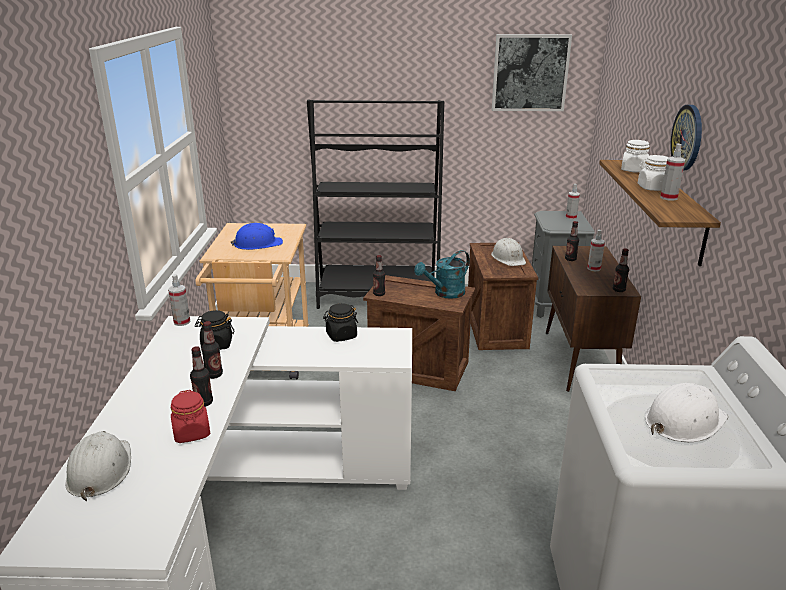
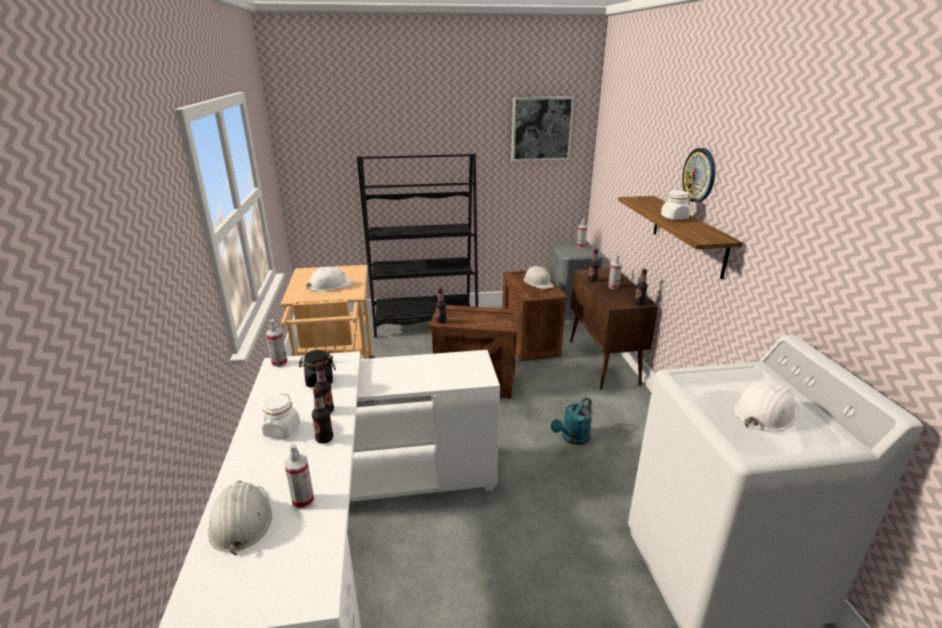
camera: 10 degrees left, 0 degrees up
red jar [170,390,210,443] -> none
blue hard hat [230,223,283,250] -> white hard hat [306,267,353,291]
black jar [323,303,358,342] -> none
turquoise watering can [414,250,470,299] -> turquoise watering can moved to [551,397,592,445]
white jar [621,140,650,173] -> white jar moved to [261,393,300,439]
spray bottle [660,144,685,201] -> spray bottle moved to [284,444,314,509]

